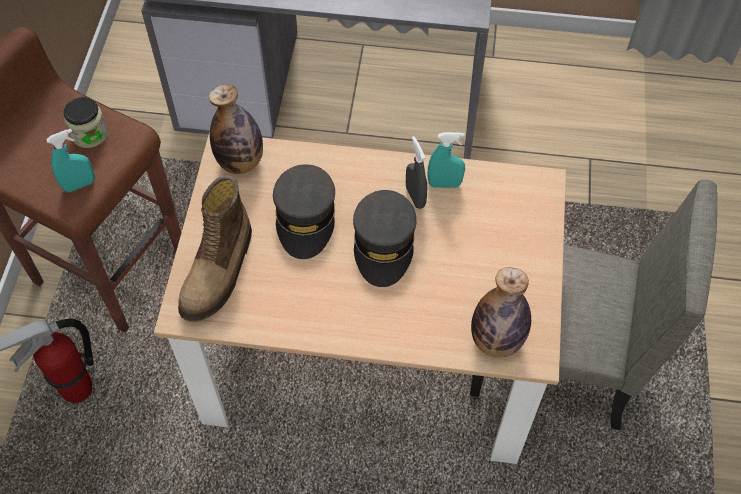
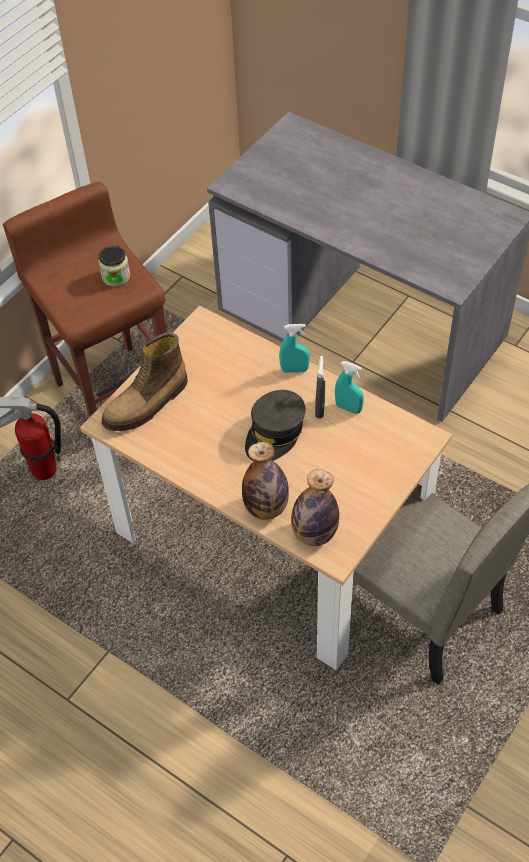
camera: 30 degrees right, 5 degrees down
turquoise spray bottle [46,129,94,192] -> turquoise spray bottle moved to [279,324,310,373]
bottle [209,84,263,174] -> bottle moved to [242,442,289,520]
grey cap [273,164,335,259] -> none

